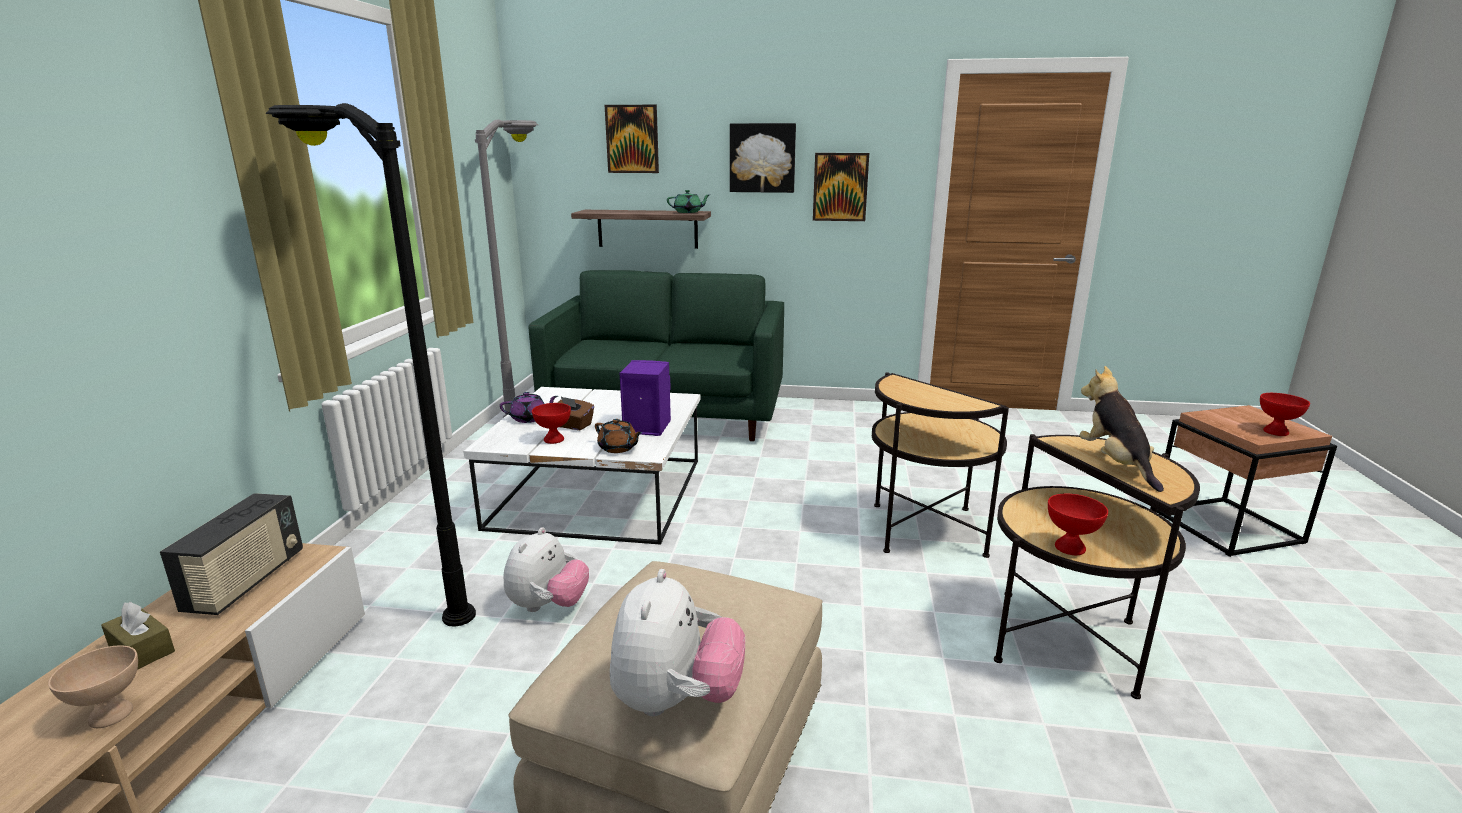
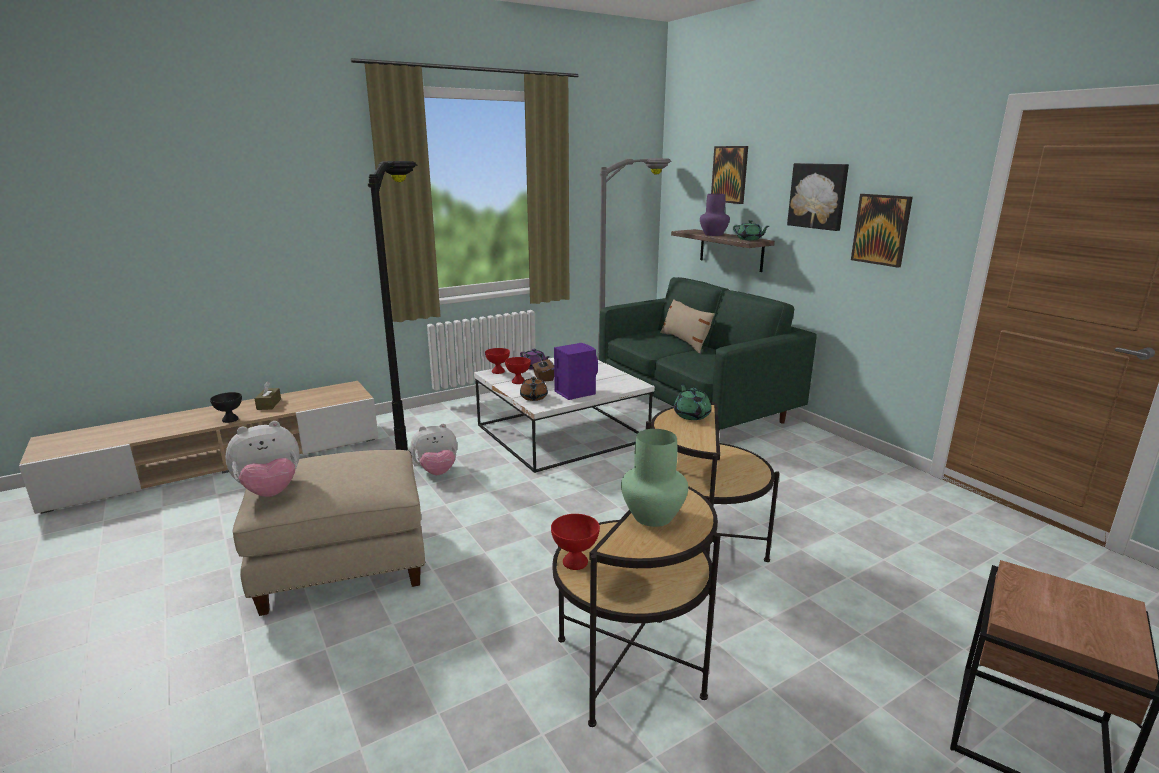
camera: 50 degrees right, 0 degrees up
beige bowl [48,645,138,728] -> black bowl [210,392,242,423]
radio [160,493,303,615] -> none
plush toy [1080,366,1164,492] -> green vase [621,429,688,527]
red bowl [1260,393,1310,436] -> red bowl moved to [485,348,510,374]
none -> beige pillow [660,299,715,353]
none -> green teapot [674,384,711,420]
none -> purple vase [700,194,730,236]

